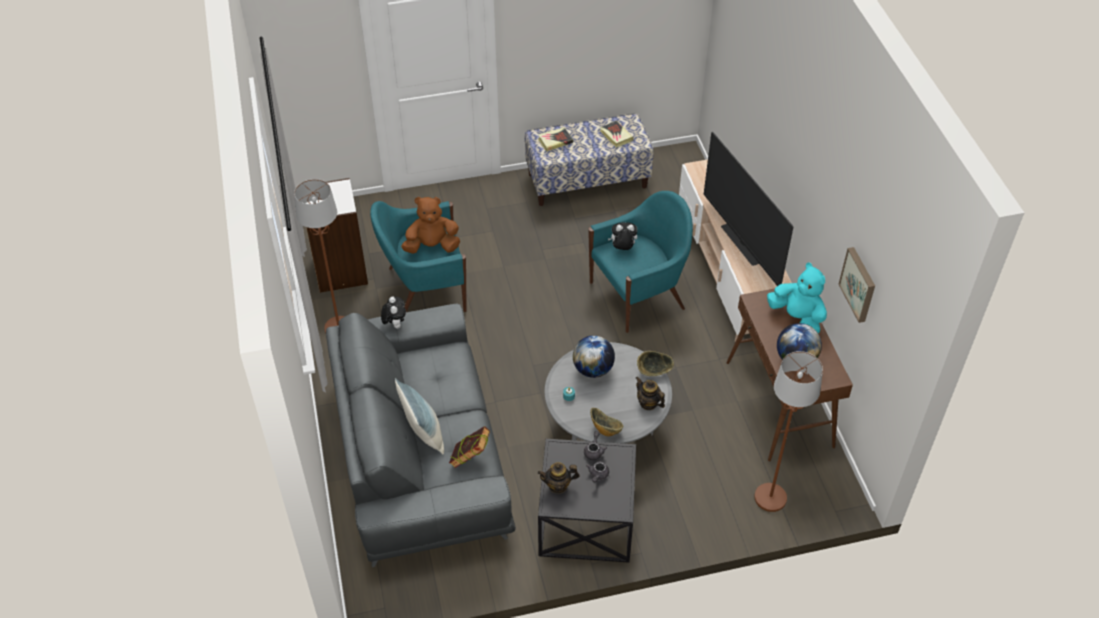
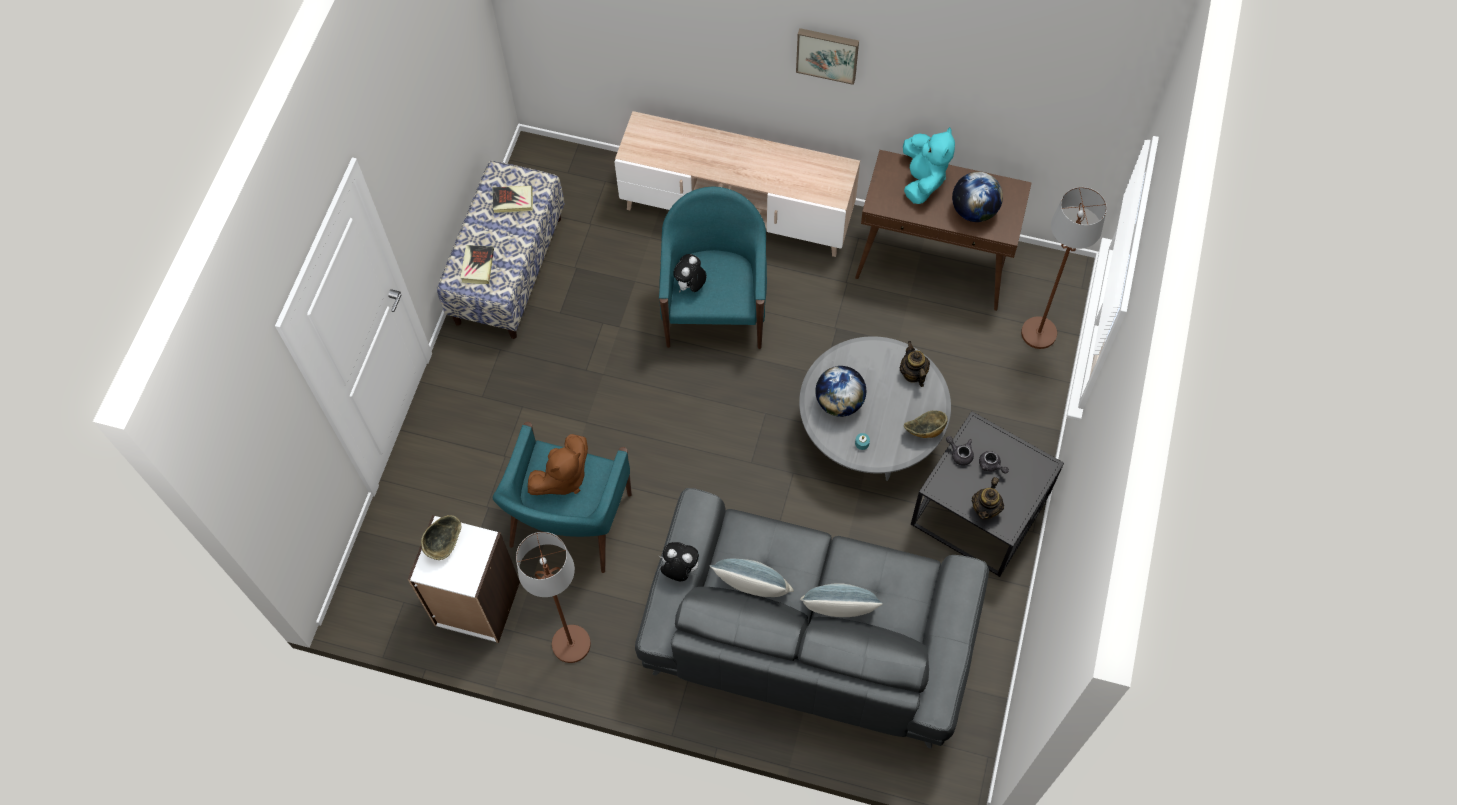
camera: 60 degrees left, 15 degrees up
brown plush toy [401,197,460,254] -> brown plush toy turned 150 degrees counterclockwise [528,434,588,495]
book [449,426,490,468] -> none
teapot [636,377,665,410] -> teapot turned 90 degrees clockwise [900,341,930,387]
bowl [637,351,674,376] -> bowl moved to [421,515,461,560]
television [704,132,793,286] -> none
turquoise plush toy [767,263,827,334] -> turquoise plush toy turned 105 degrees clockwise [903,127,955,204]
picture [839,247,875,323] -> picture moved to [796,28,859,85]
none -> pillow [709,559,794,597]

